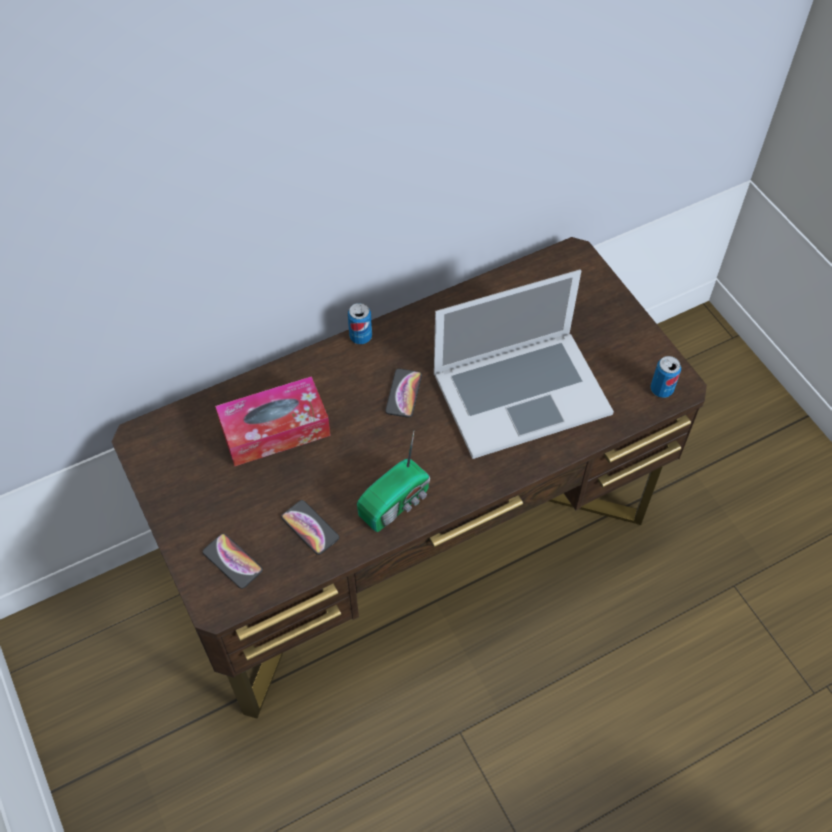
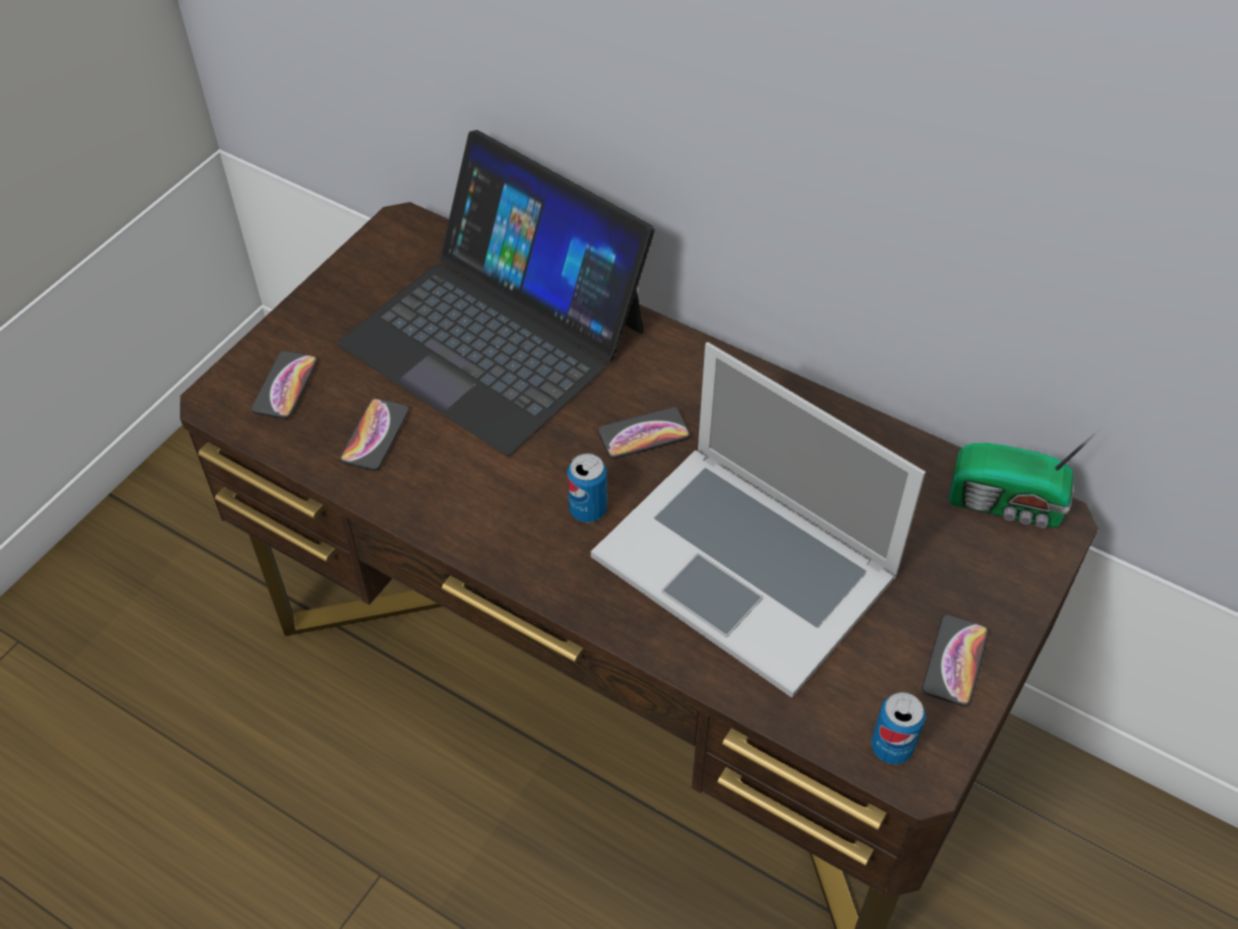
camera: 60 degrees right, 5 degrees down
tissue box [215,376,331,466] -> laptop [338,130,655,456]
can [348,303,372,344] -> can moved to [567,453,607,523]
radio [357,431,430,532] -> radio moved to [949,428,1102,528]
none -> phone [922,615,989,707]

